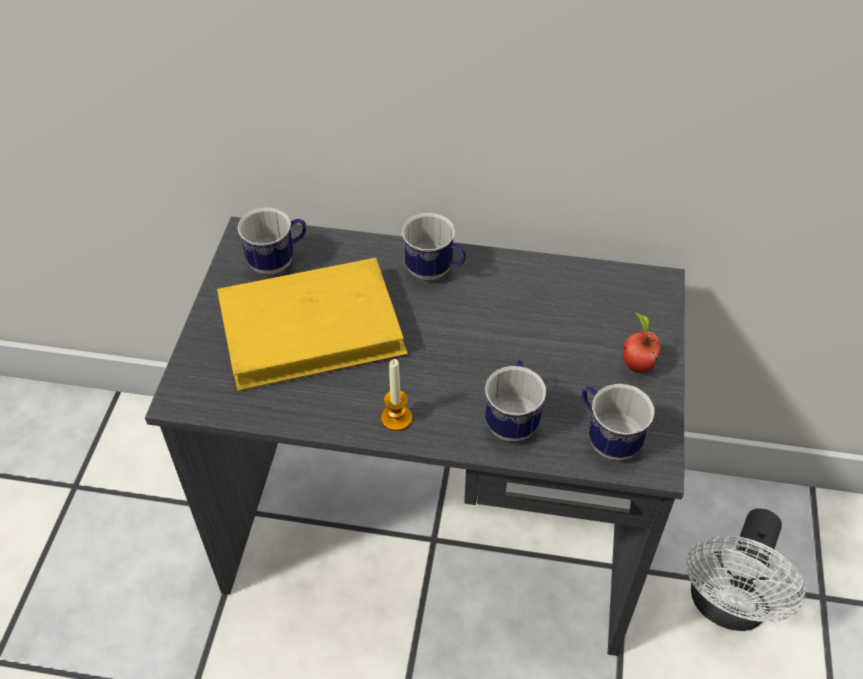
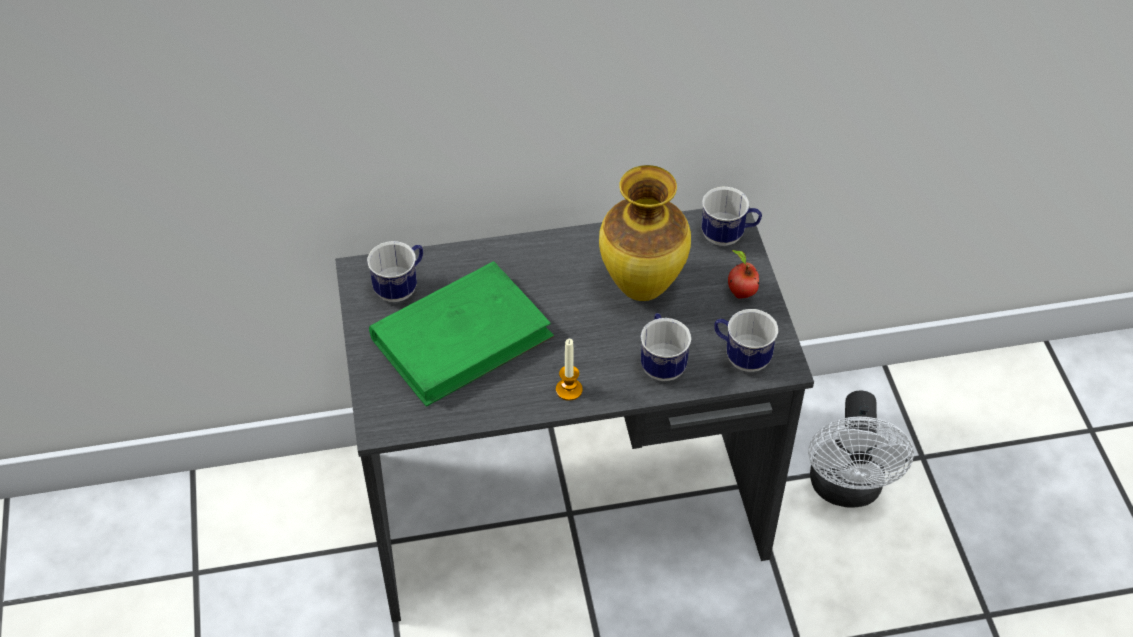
camera: 20 degrees left, 0 degrees up
yellow book [217,258,408,391] -> green book [369,261,554,407]
mug [402,213,466,280] -> mug moved to [702,187,762,246]
none -> vase [599,165,691,301]

